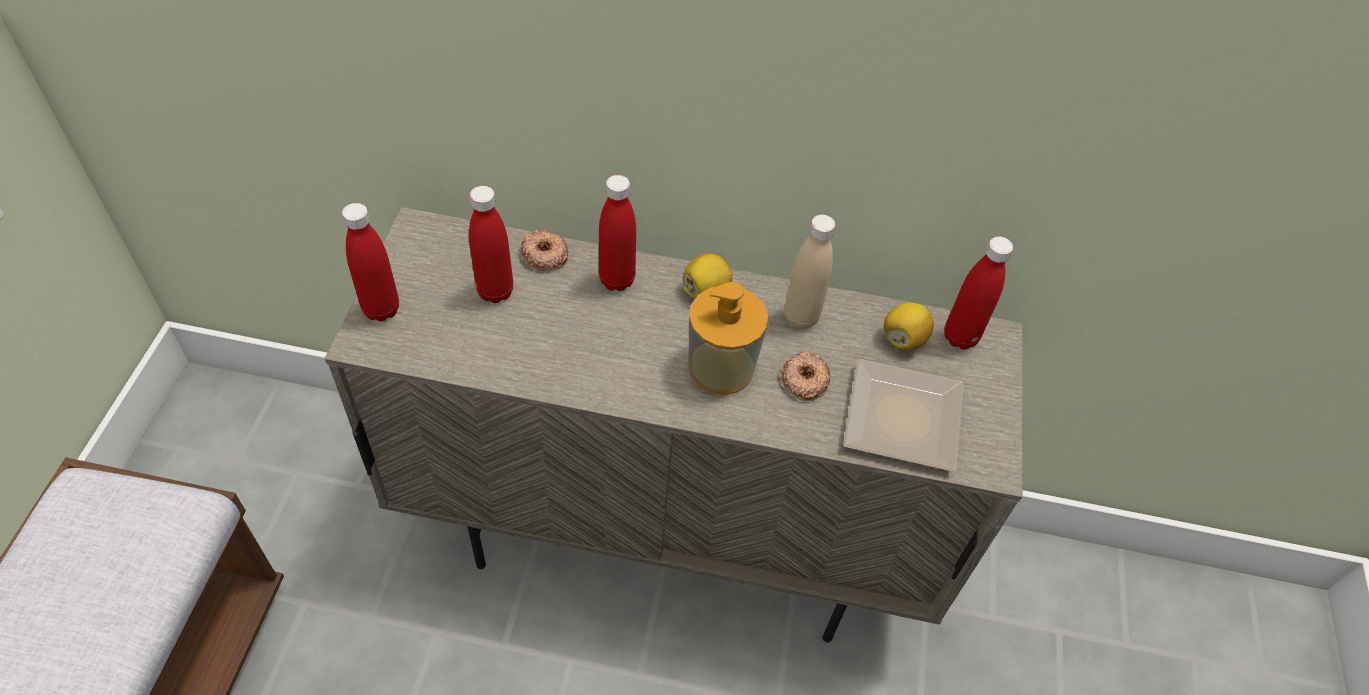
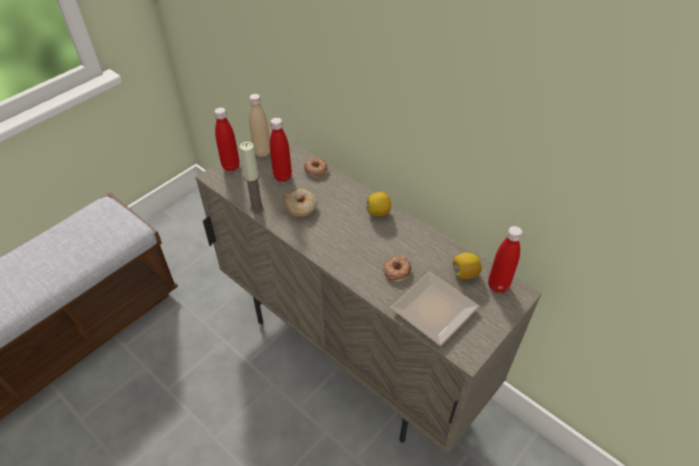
camera: 35 degrees right, 5 degrees down
red bottle [599,175,636,291] -> none
soap dispenser [688,282,768,395] -> none
beige bottle [784,215,835,329] -> beige bottle moved to [249,94,270,157]
none -> candle [239,142,264,213]
none -> donut [283,188,317,217]

